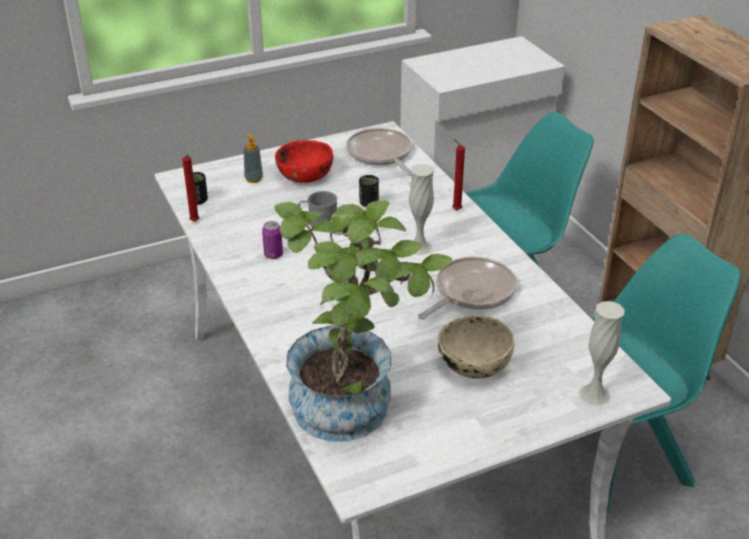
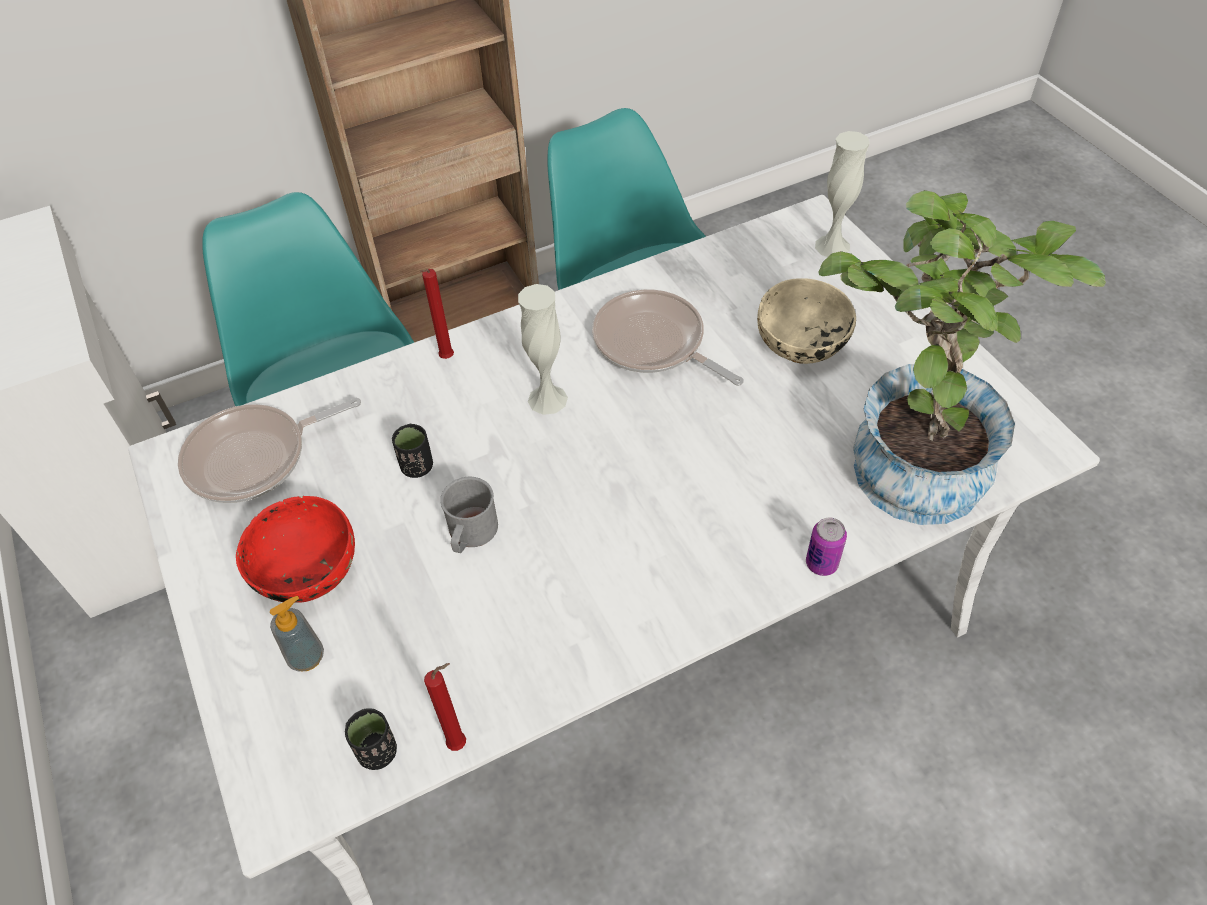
camera: 90 degrees left, 15 degrees up
can [262,221,283,259] -> can moved to [806,517,847,576]

